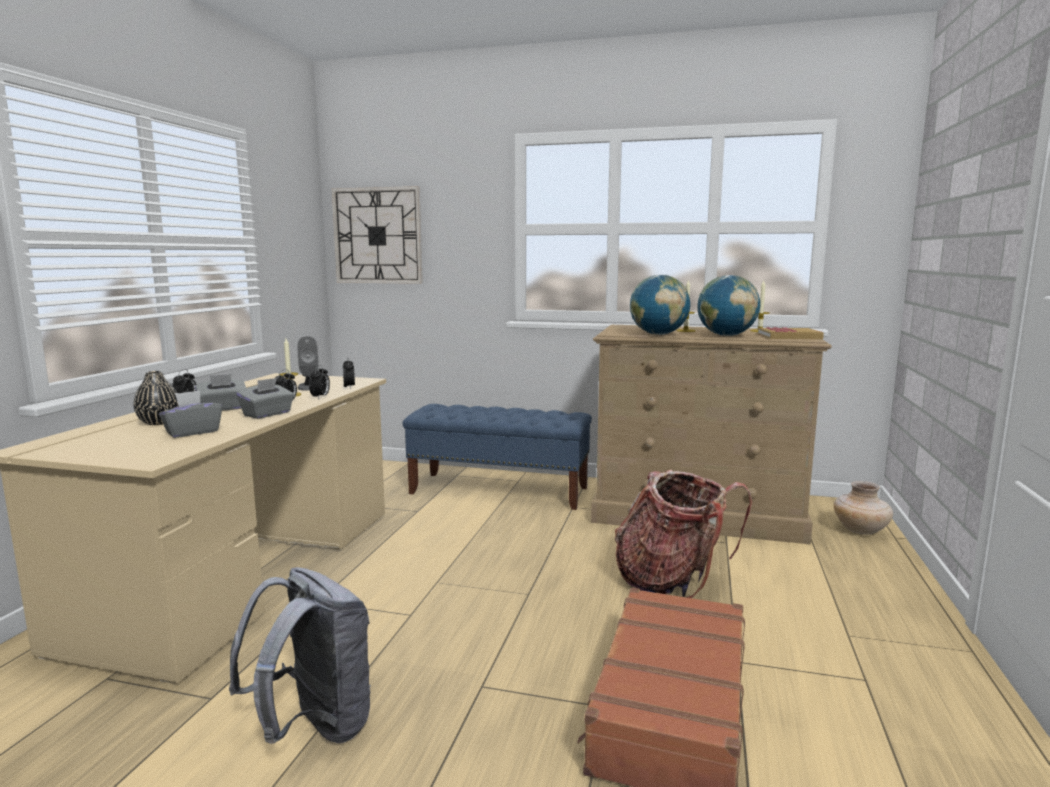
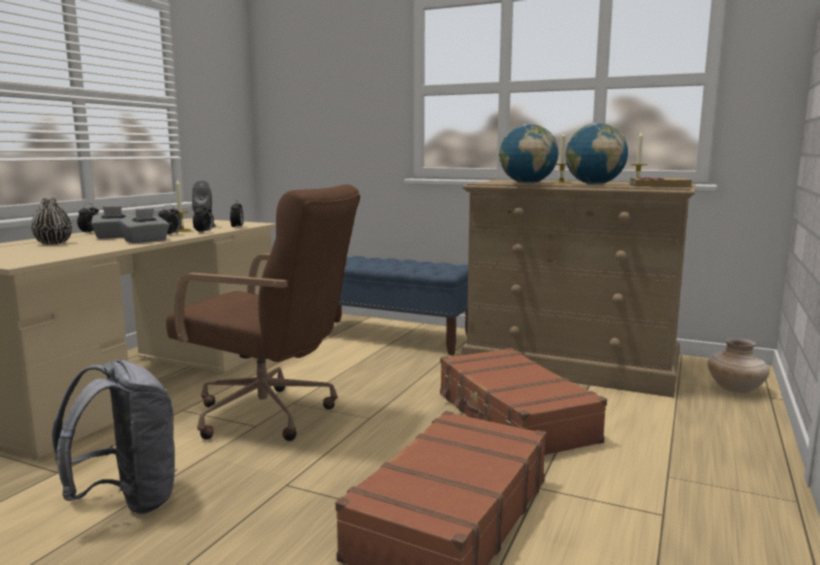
camera: 10 degrees right, 0 degrees up
grey tissue box [159,390,222,438] -> none
wall clock [332,186,423,284] -> none
backpack [615,470,752,598] -> brown suitcase [440,348,607,455]
none -> brown office chair [166,184,360,441]

